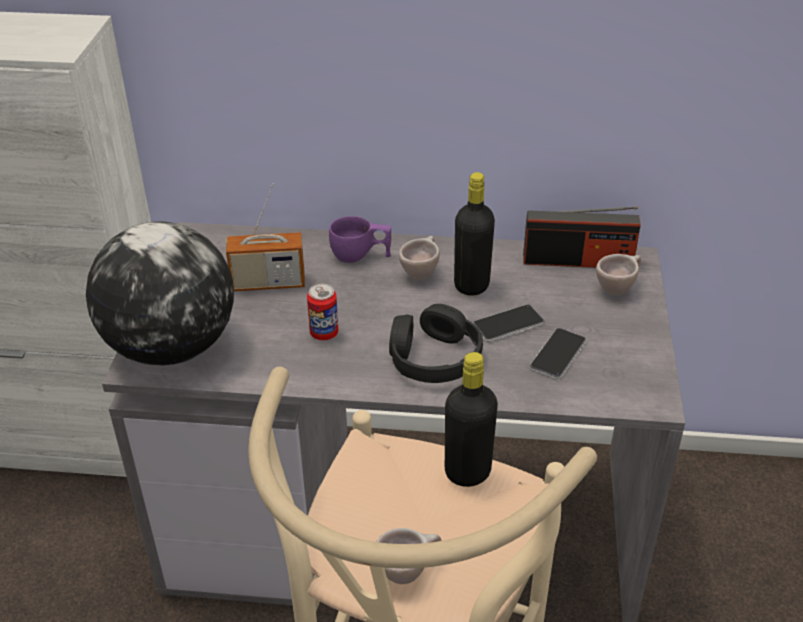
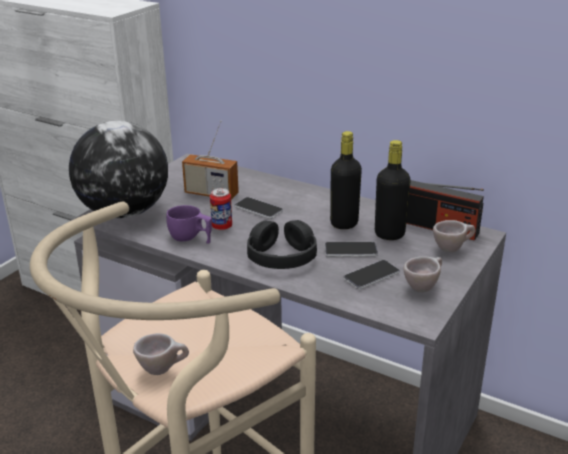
camera: 25 degrees right, 10 degrees down
purple cup [329,216,391,263] -> purple cup moved to [166,205,212,244]
beige cup [399,236,440,280] -> beige cup moved to [403,256,442,293]
black bottle [445,352,498,487] -> black bottle moved to [375,140,411,240]
none -> phone [234,197,283,219]

